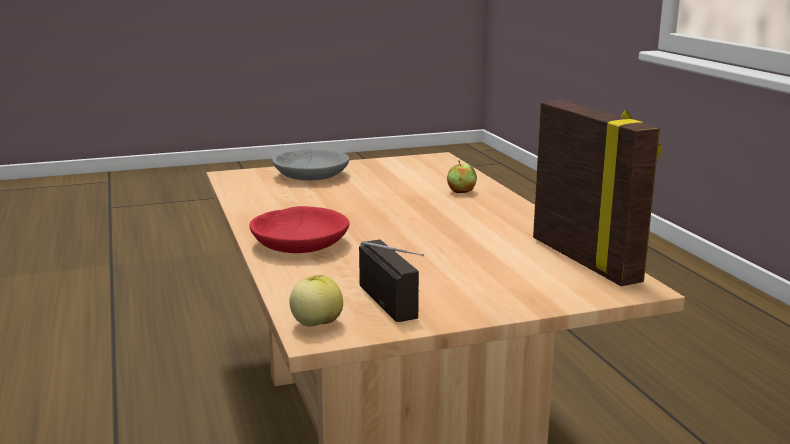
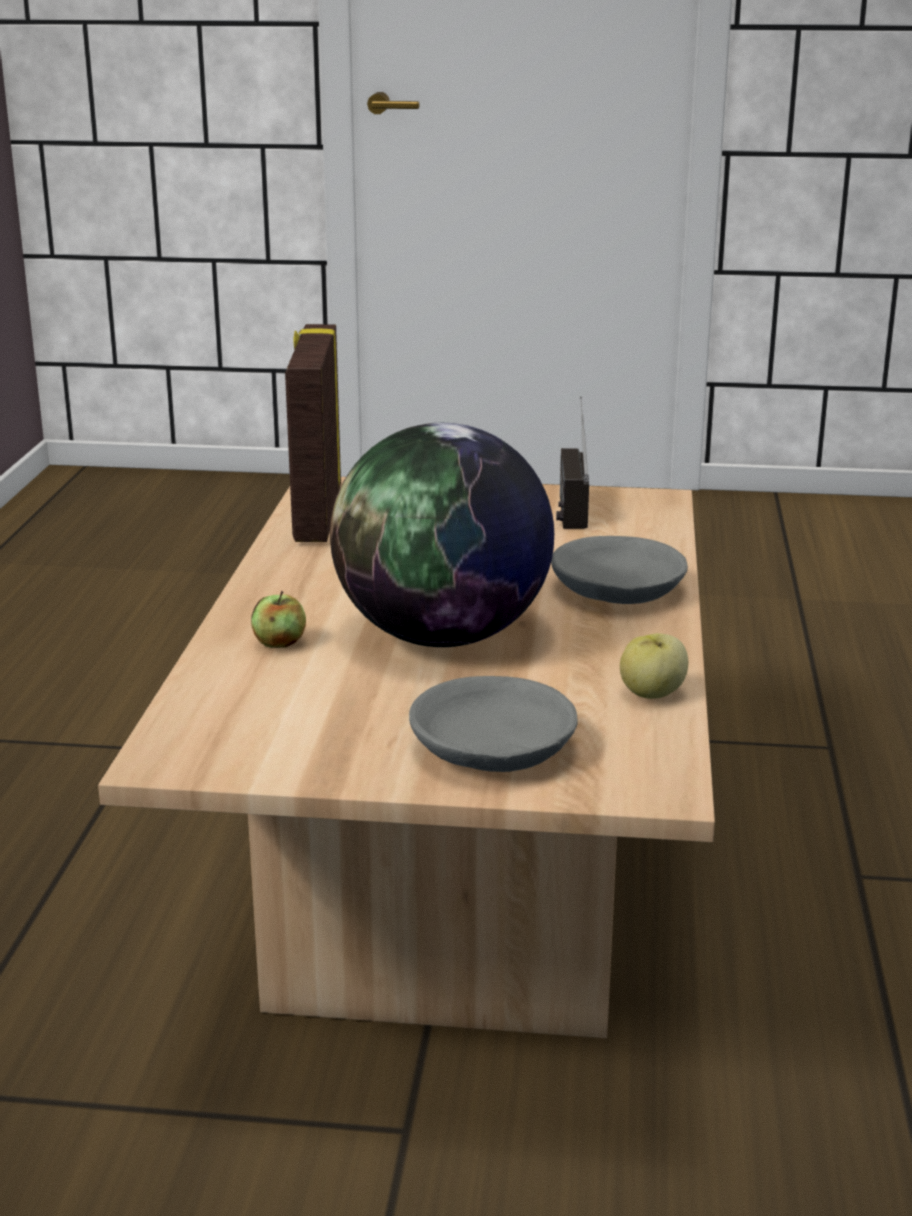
camera: 155 degrees left, 5 degrees up
red bowl [249,206,349,253] -> grey bowl [551,536,688,604]
apple [290,275,343,327] -> apple moved to [620,633,688,699]
none -> globe [330,423,554,647]

